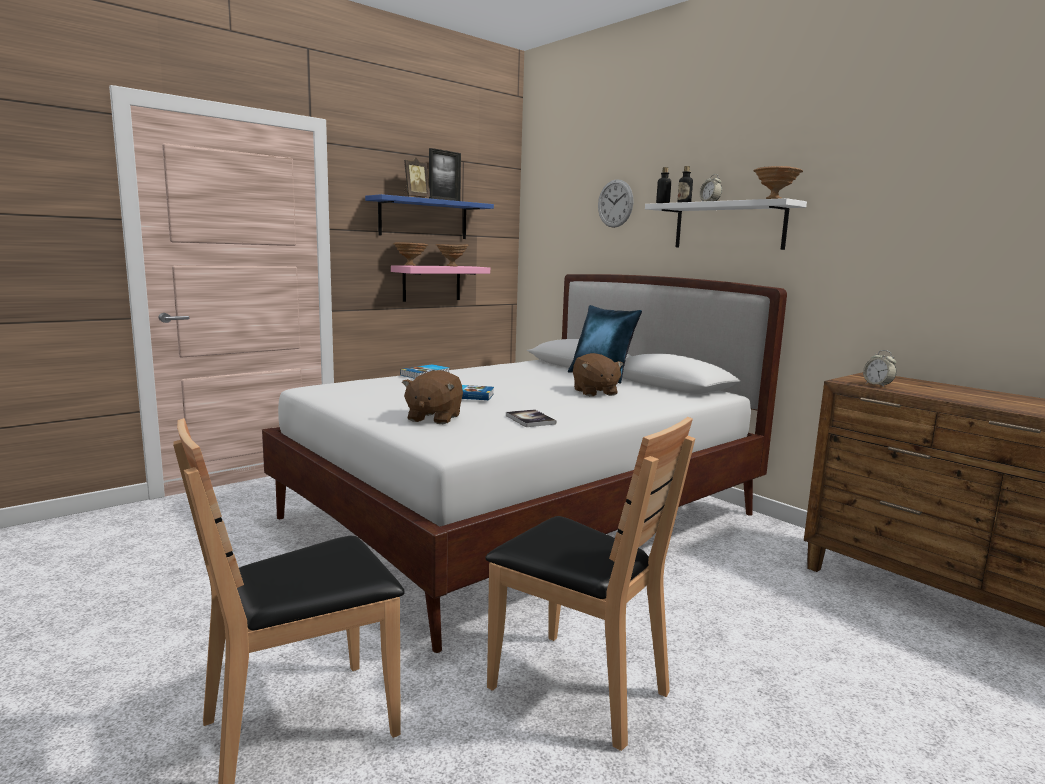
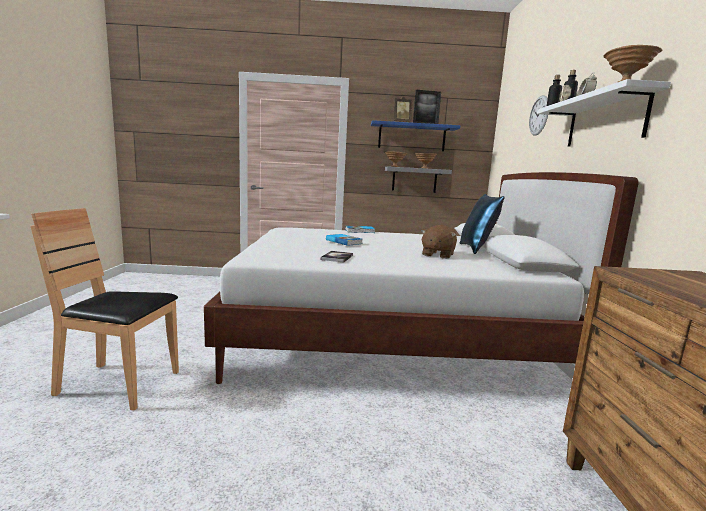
camera: 40 degrees right, 0 degrees up
pink shelf [391,265,490,302] -> grey shelf [385,166,452,193]
brown plush toy [402,370,463,424] -> none
brown chair [485,417,695,751] -> none
alarm clock [863,350,897,387] -> none

